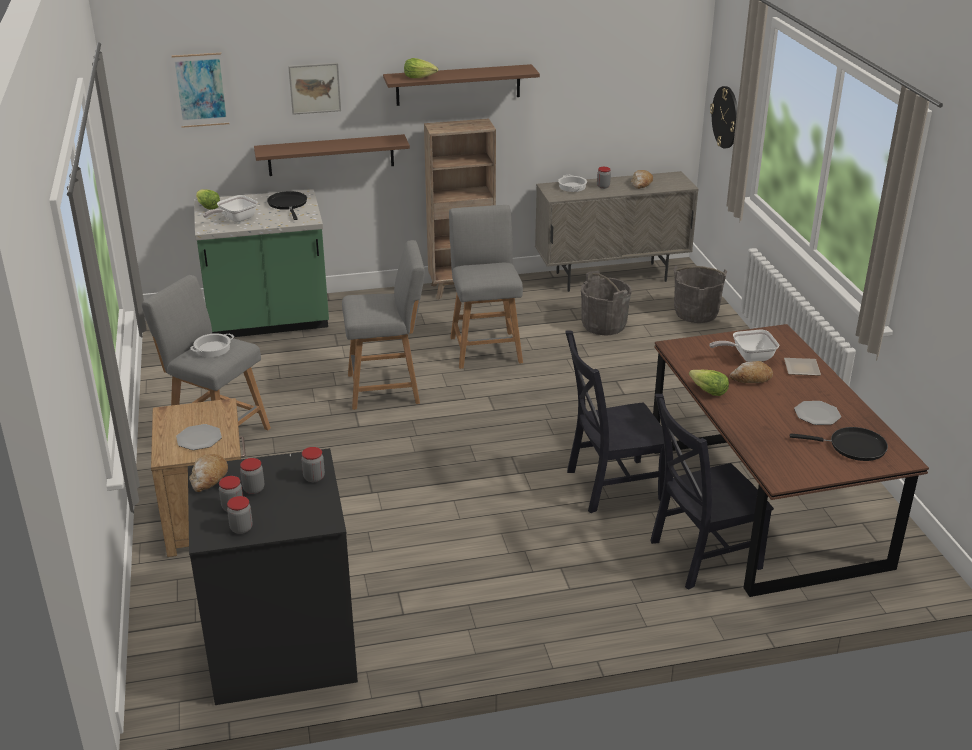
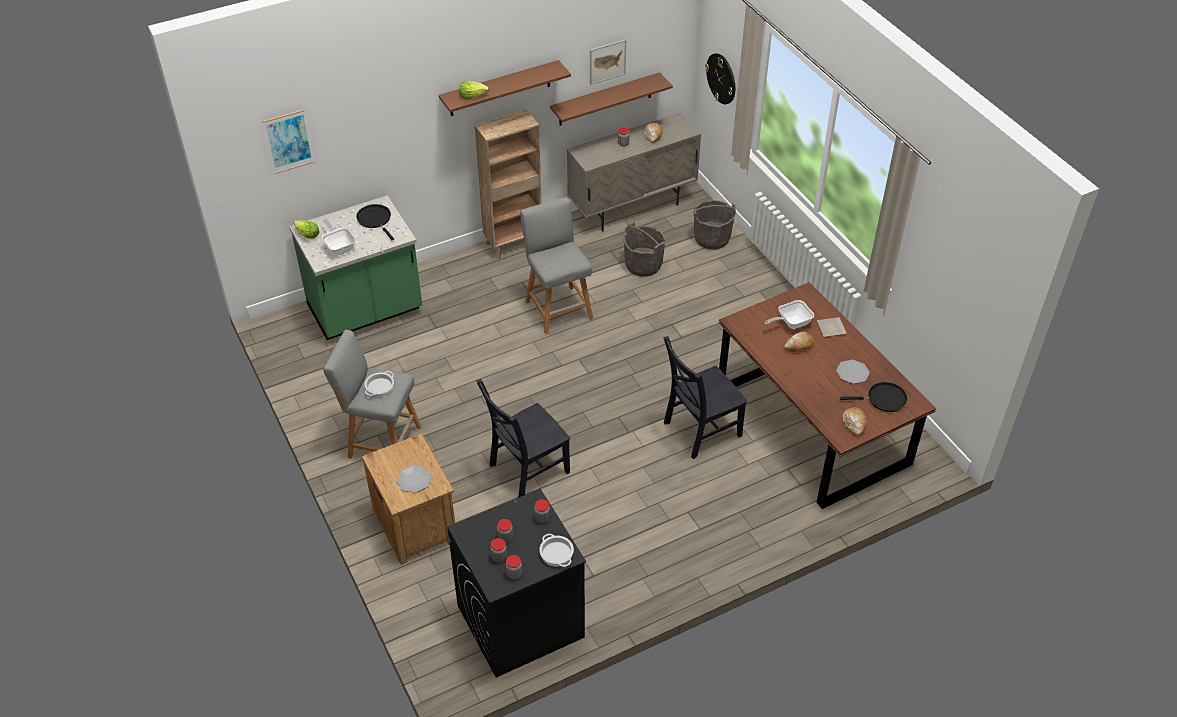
camera: 15 degrees left, 15 degrees up
bread [189,454,228,492] -> bread moved to [843,407,867,436]
frying pan [203,195,258,222] -> frying pan turned 120 degrees clockwise [322,219,356,255]
brown shelf [254,134,410,176] -> brown shelf moved to [550,72,673,126]
picture [288,63,341,115] -> picture moved to [590,39,626,85]
grey stool [342,240,425,410] -> none
cooking pot [558,175,587,192] -> cooking pot moved to [539,534,574,567]
black chair [650,394,774,590] -> black chair moved to [476,379,570,498]
lettuce [689,370,729,396] -> none

